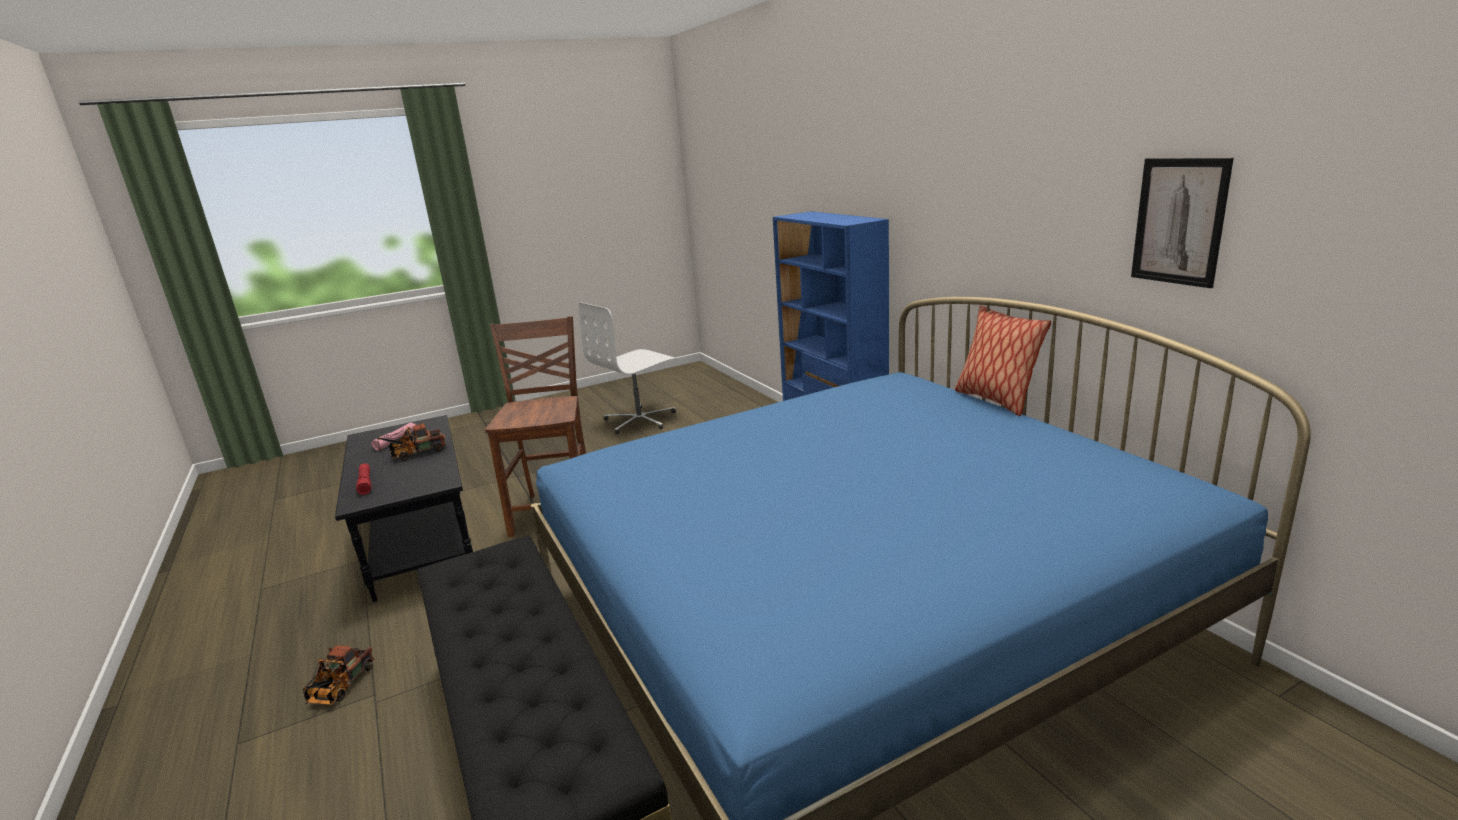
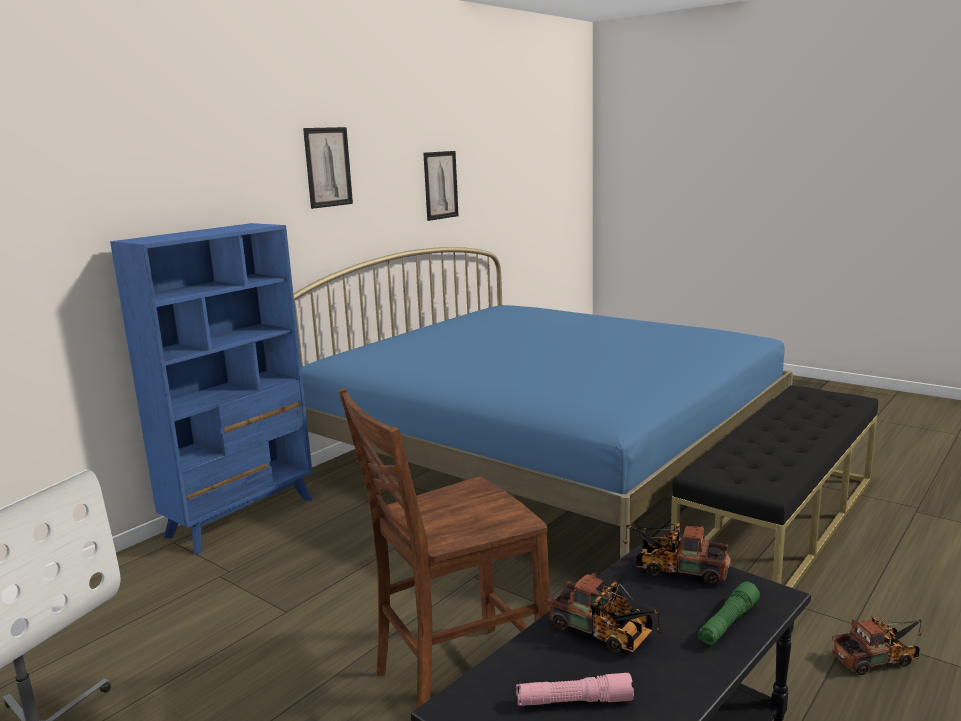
camera: 115 degrees left, 5 degrees down
red flashlight [356,463,371,495] -> green flashlight [697,582,760,645]
pillow [955,305,1051,416] -> none
none -> picture [303,127,353,209]
none -> toy truck [623,522,731,586]

